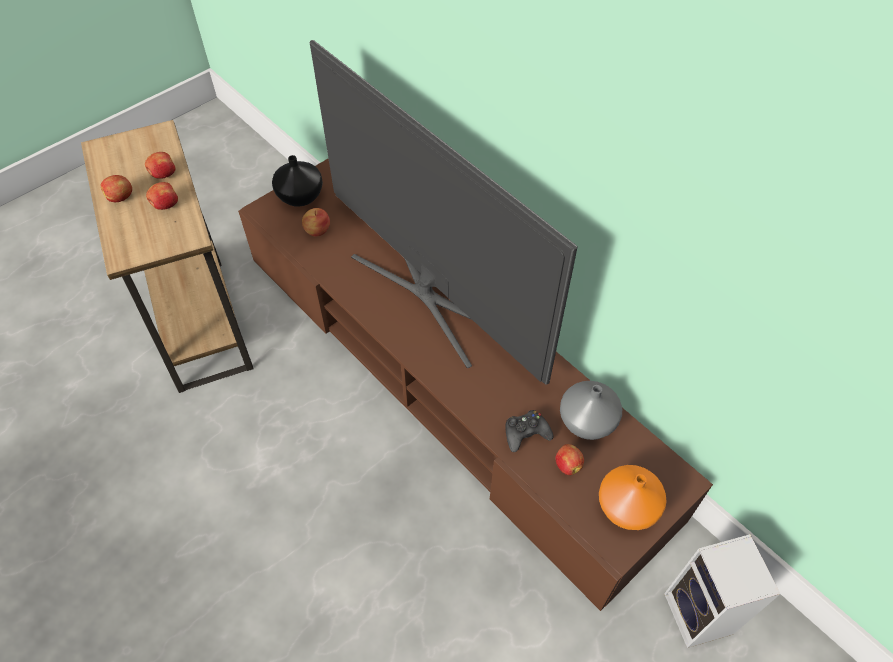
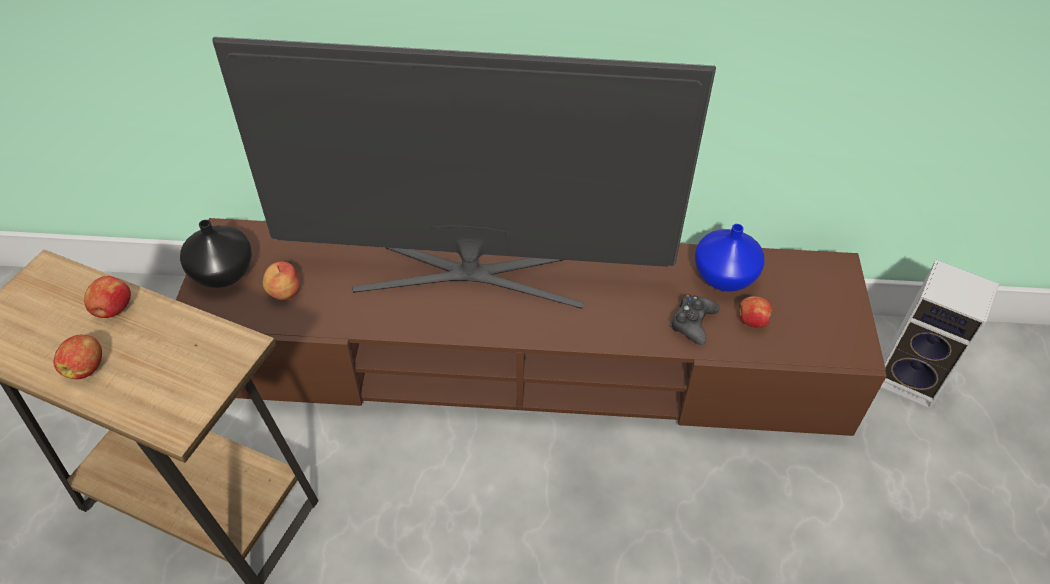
camera: 45 degrees left, 5 degrees down
apple [146,182,178,210] -> none
grey vase [560,381,622,440] -> blue vase [695,224,765,292]
orange vase [599,465,667,530] -> none

